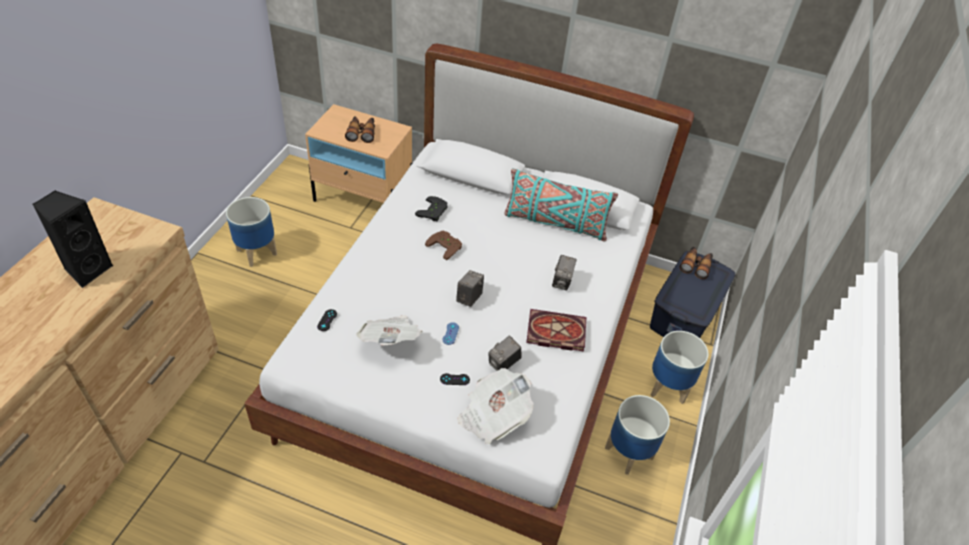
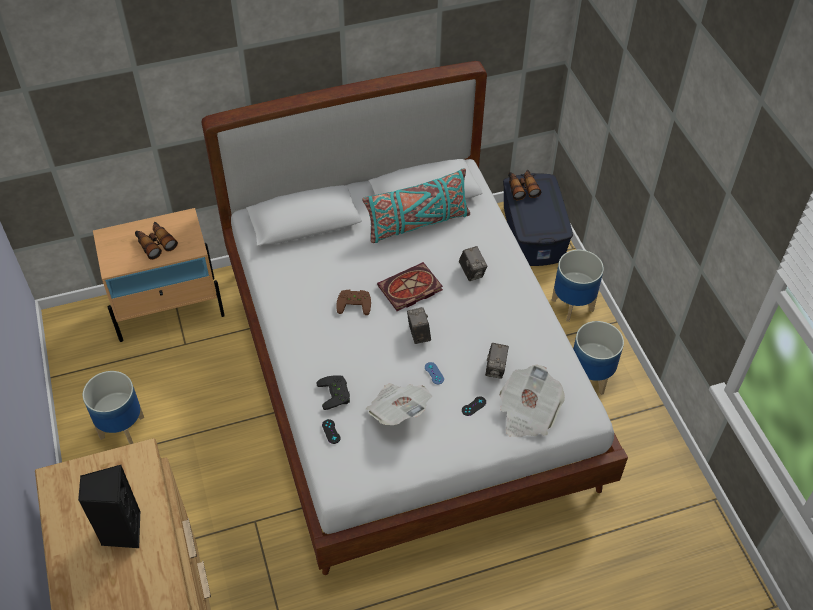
camera: 35 degrees left, 5 degrees up
black game controller [415,196,448,222] -> black game controller moved to [317,376,350,410]
book [526,309,586,352] -> book moved to [377,262,443,311]

